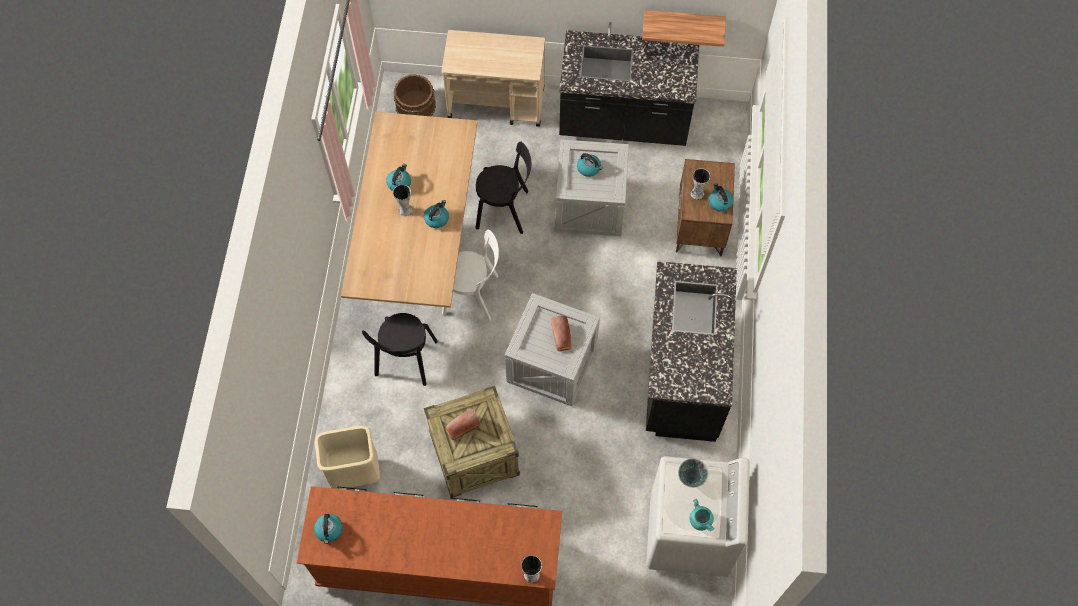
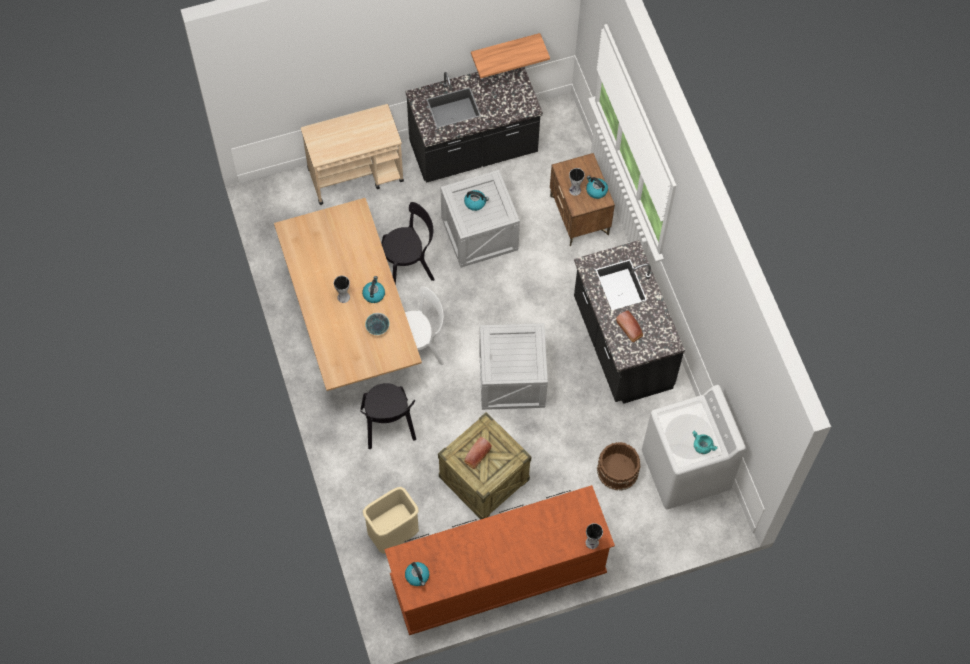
camera: 25 degrees left, 0 degrees up
kettle [386,164,411,191] -> none
brown bucket [394,74,436,116] -> brown bucket moved to [597,442,641,491]
bread [551,316,572,351] -> bread moved to [616,311,643,342]
bowl [678,458,709,488] -> bowl moved to [365,313,390,335]

